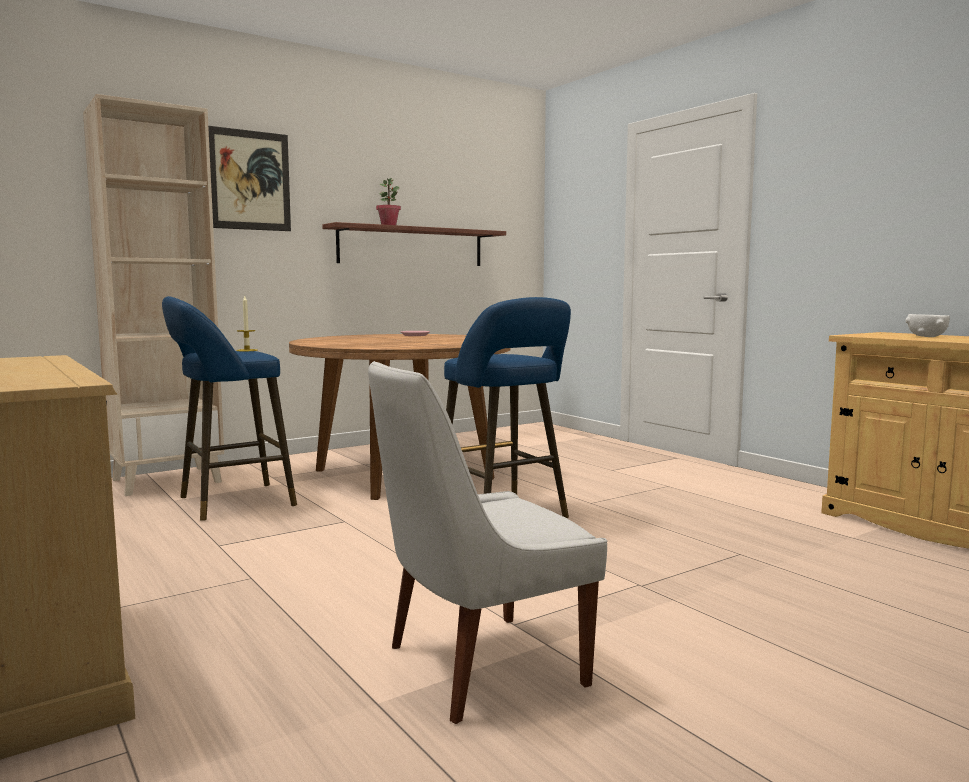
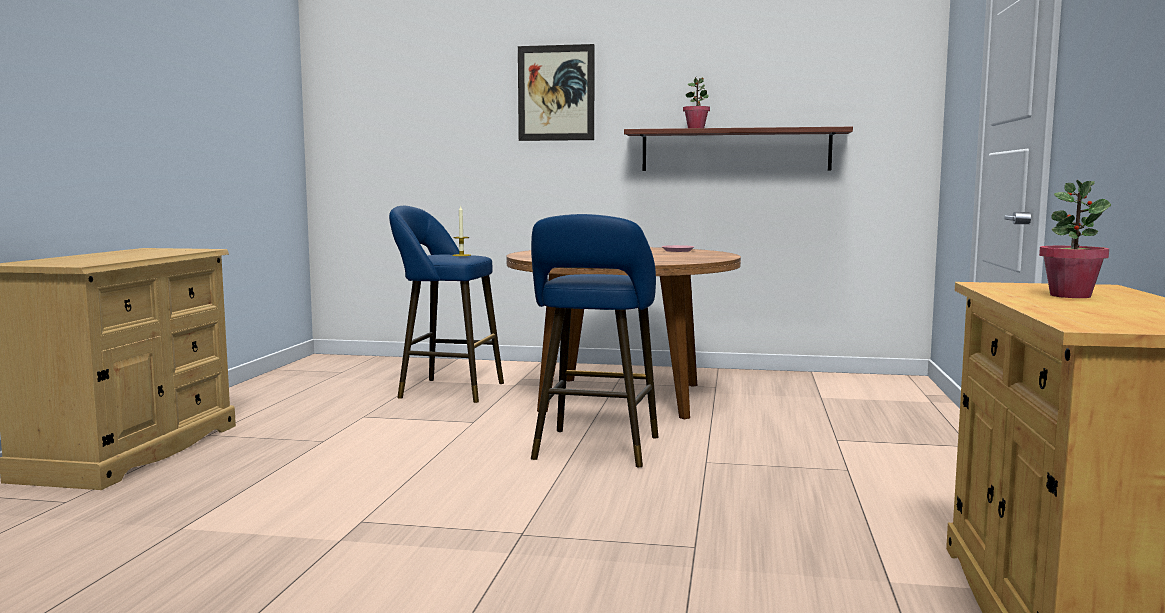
camera: 45 degrees right, 0 degrees up
beige bookcase [83,94,224,496] -> none
white chair [368,361,607,724] -> none
white bowl [905,314,950,337] -> potted plant [1039,180,1111,298]

